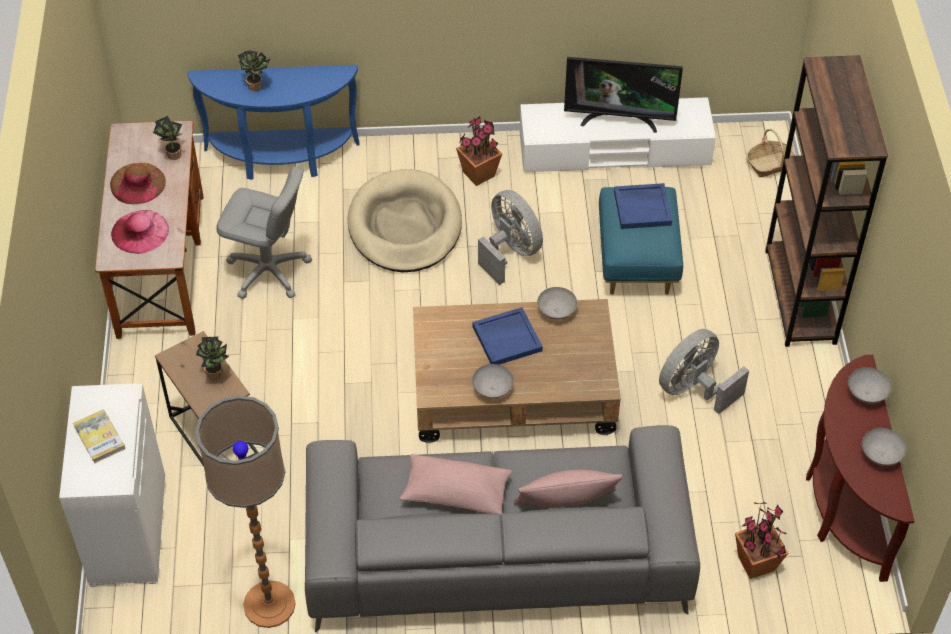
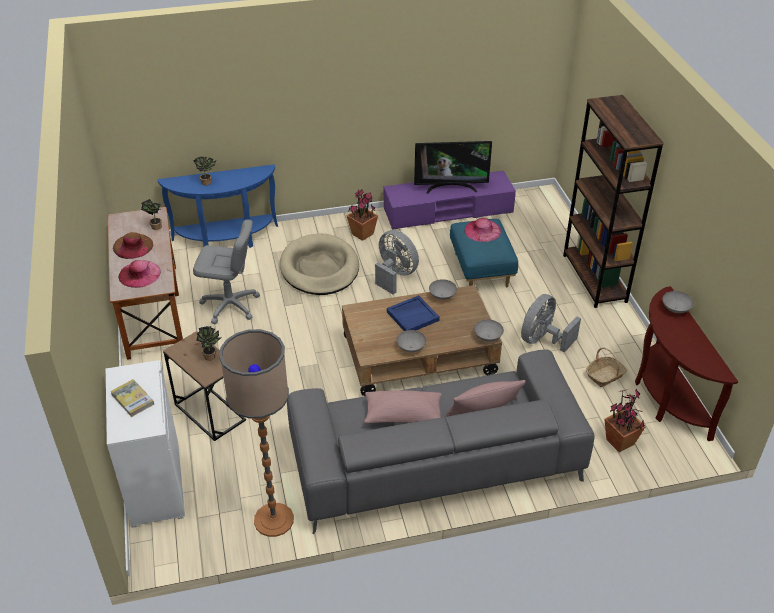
camera: 10 degrees left, 10 degrees down
white tv stand [520,97,716,172] -> purple tv stand [384,170,516,230]
blue tray [614,183,672,229] -> pink hat [464,218,501,242]
basket [746,129,796,177] -> basket moved to [586,347,627,387]
grey bowl [862,428,907,466] -> grey bowl moved to [474,319,504,341]

